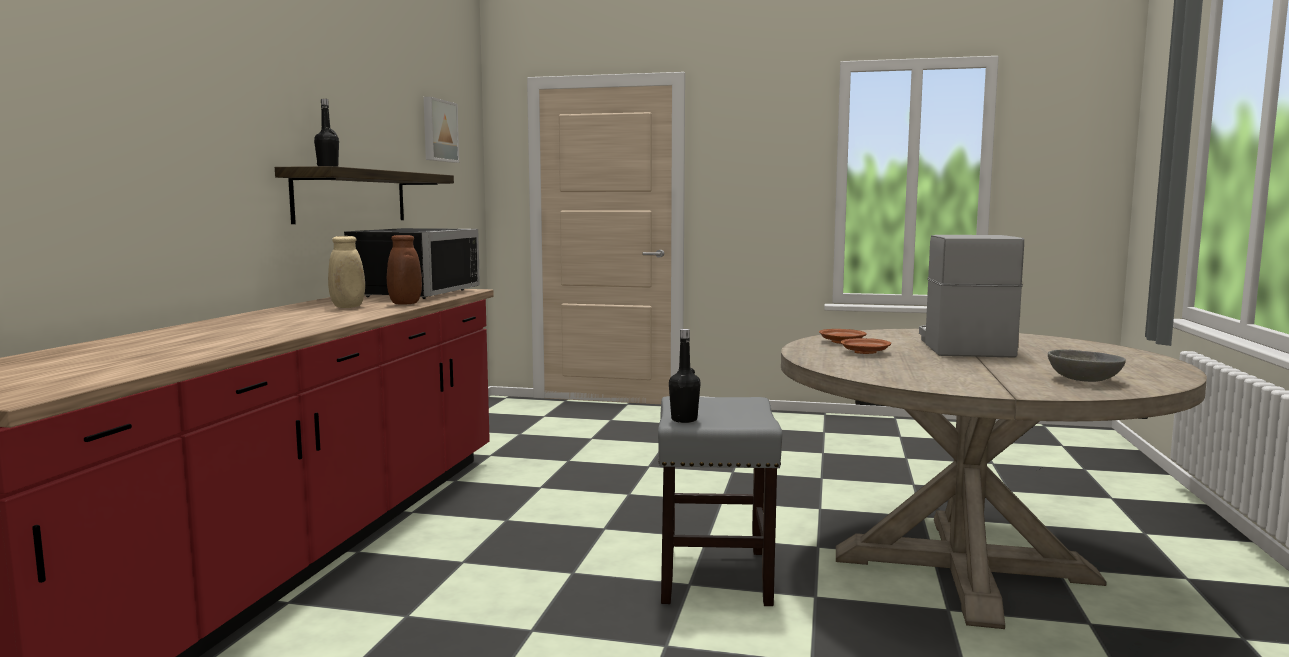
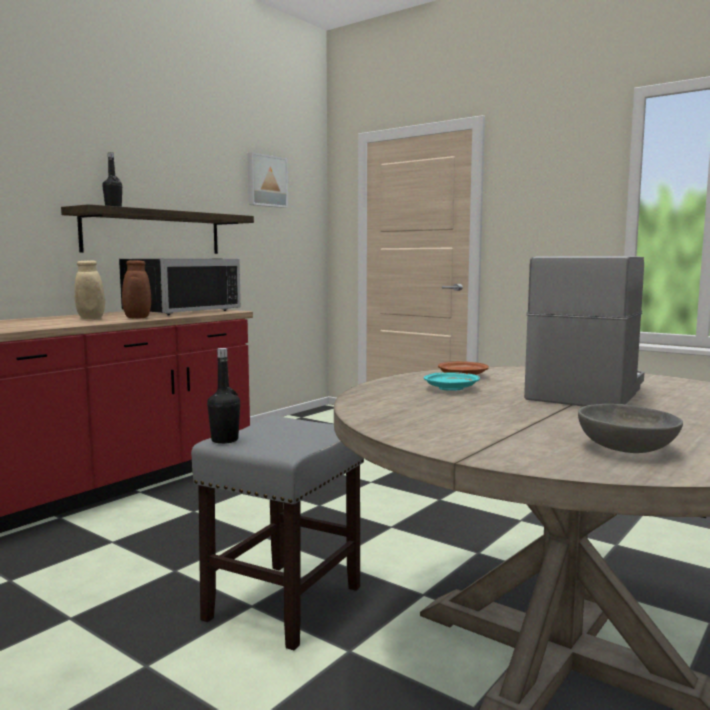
camera: 25 degrees right, 0 degrees up
brown plate [841,338,891,354] -> turquoise plate [424,372,480,391]

